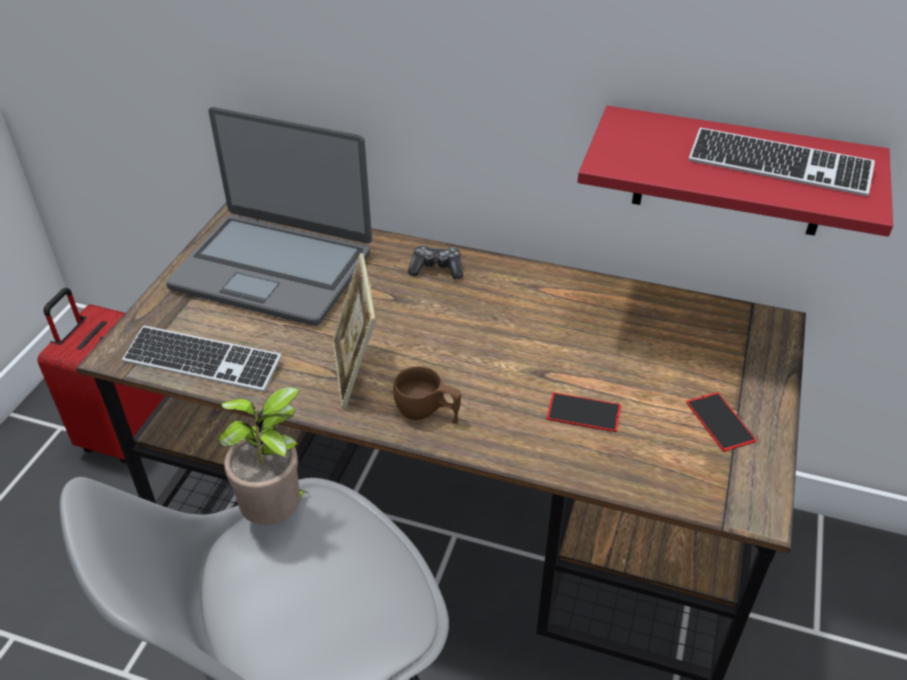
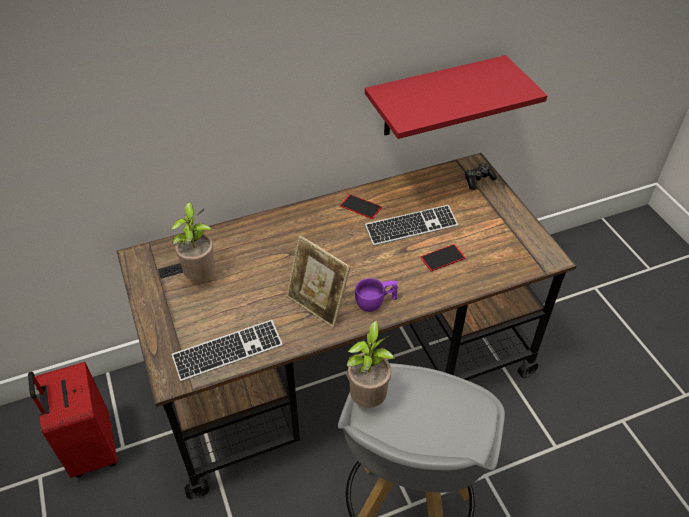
camera: 40 degrees left, 5 degrees up
laptop [166,107,372,326] -> potted plant [170,202,215,281]
brown cup [393,366,461,424] -> purple cup [355,278,397,312]
game controller [408,245,463,279] -> game controller moved to [465,163,497,190]
phone [686,392,756,452] -> phone moved to [340,194,382,219]
keyboard [689,128,875,196] -> keyboard moved to [365,205,458,246]

